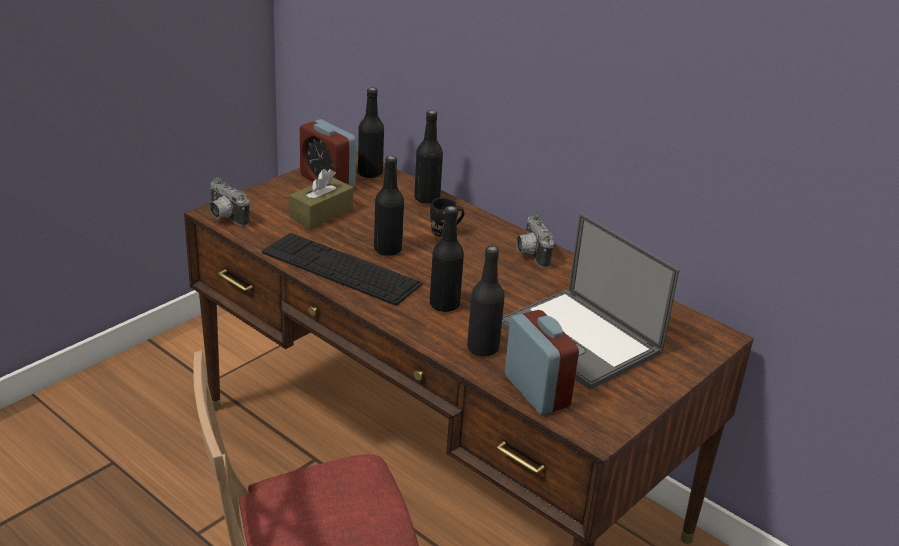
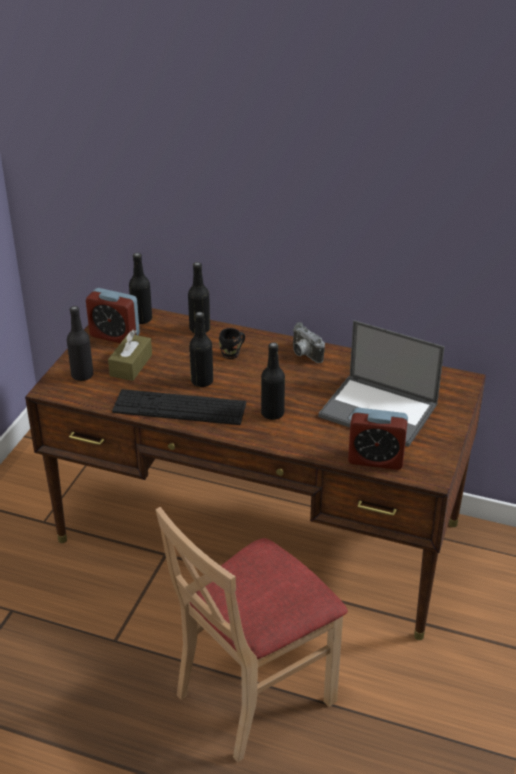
camera: 20 degrees left, 5 degrees up
camera [209,178,250,226] -> none
black bottle [467,246,505,357] -> black bottle moved to [67,306,94,381]
alarm clock [505,310,579,415] -> alarm clock turned 150 degrees clockwise [348,408,408,470]

